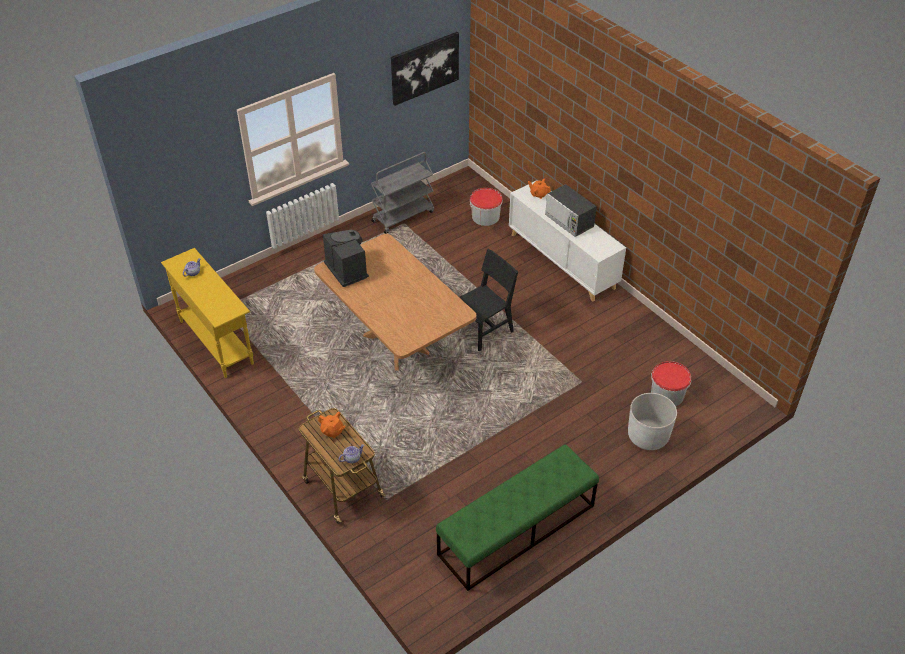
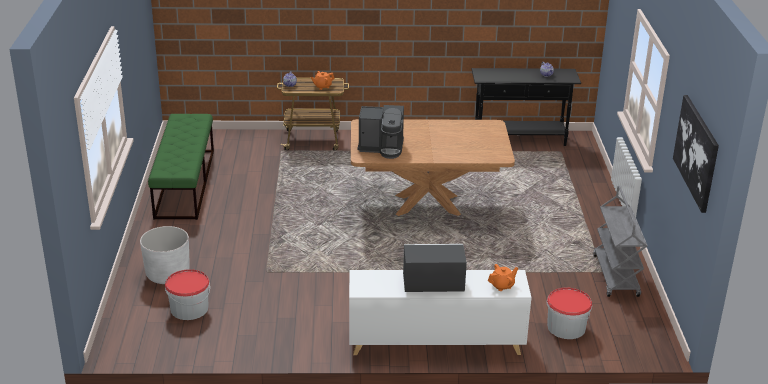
camera: 125 degrees right, 15 degrees down
yellow console table [161,248,254,378] -> black console table [472,68,581,146]
coffee machine [323,230,369,287] -> coffee machine moved to [358,105,404,159]
black chair [459,249,518,351] -> none

